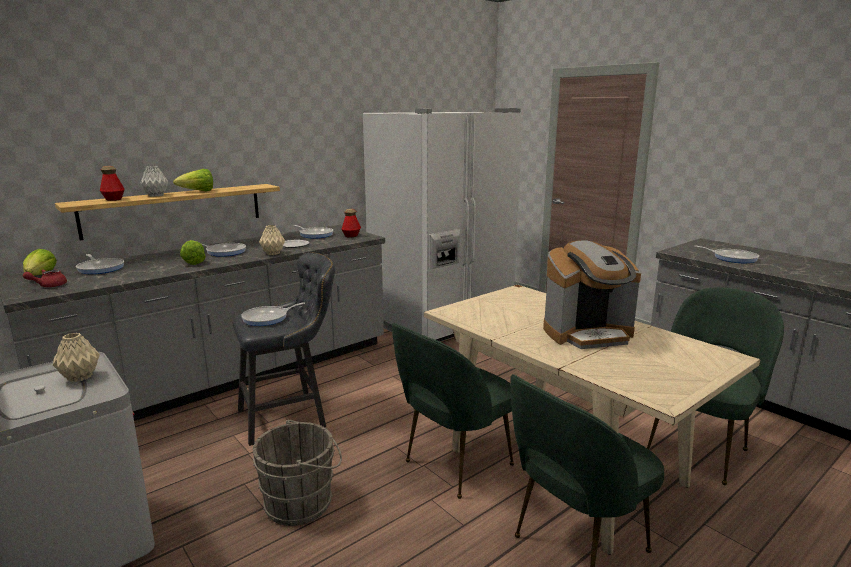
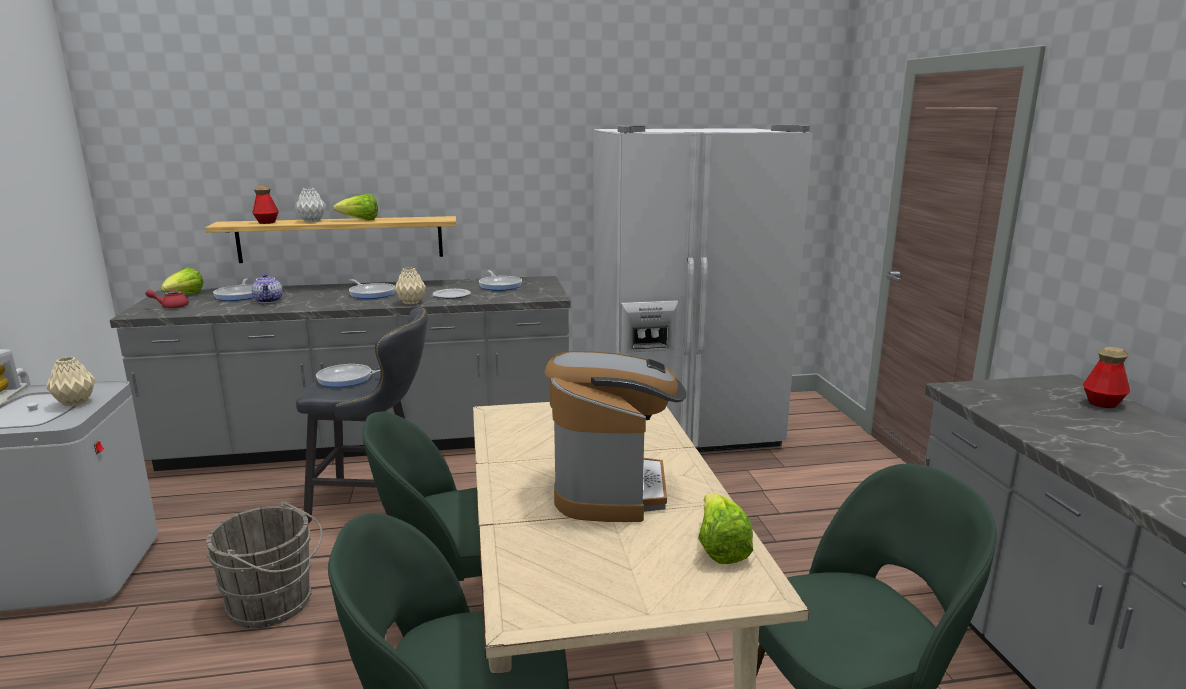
camera: 30 degrees right, 0 degrees up
lettuce [180,240,206,265] -> lettuce moved to [698,493,753,564]
bottle [341,209,361,238] -> bottle moved to [1083,347,1130,408]
coffee machine [543,240,641,349] -> coffee machine turned 105 degrees counterclockwise [545,351,686,522]
frying pan [694,246,759,263] -> none
none -> teapot [252,274,283,303]

